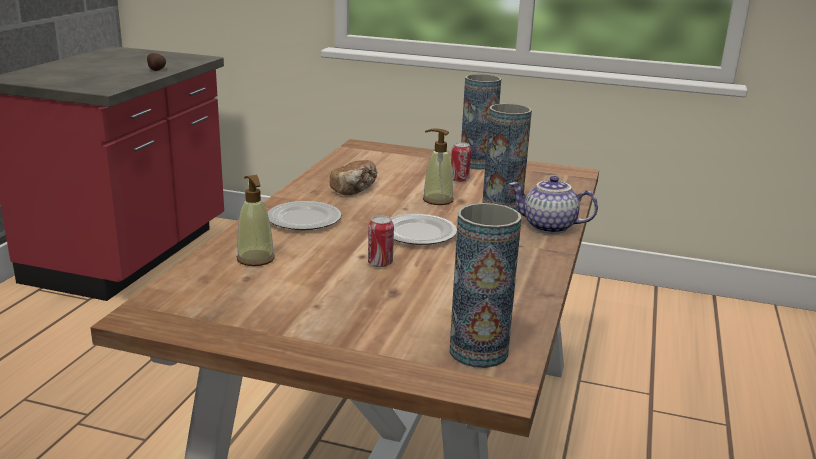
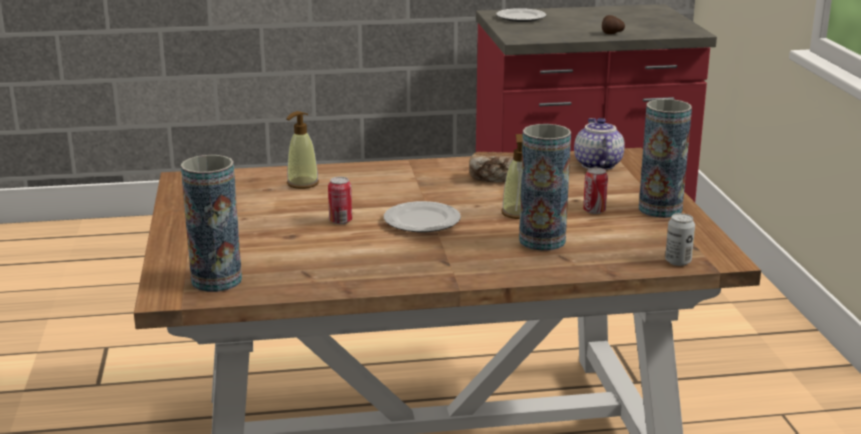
camera: 65 degrees right, 0 degrees up
plate [267,201,341,230] -> plate moved to [496,8,546,22]
teapot [509,176,598,234] -> teapot moved to [574,118,625,170]
none -> can [665,213,695,266]

